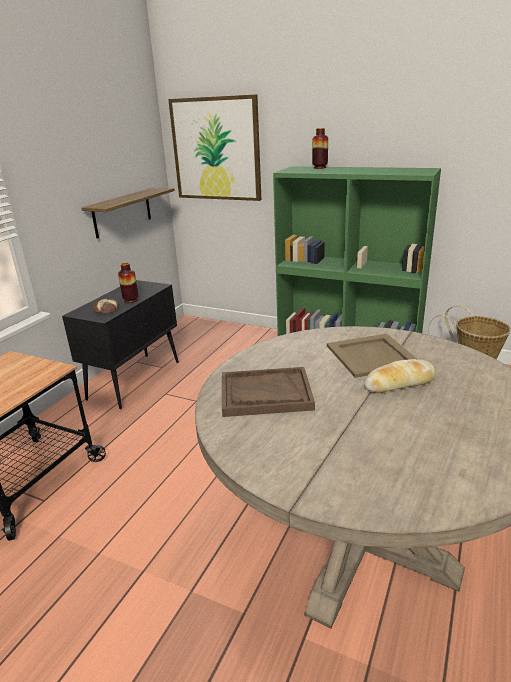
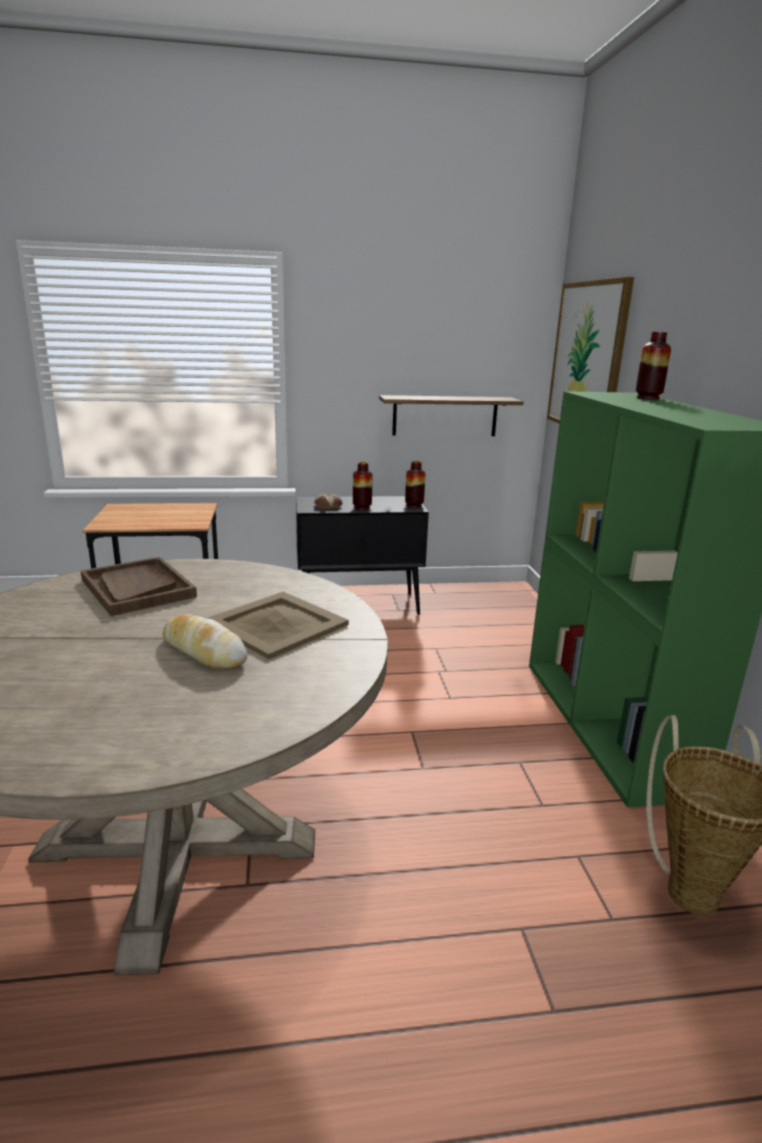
camera: 55 degrees right, 5 degrees down
none -> vase [405,461,425,508]

